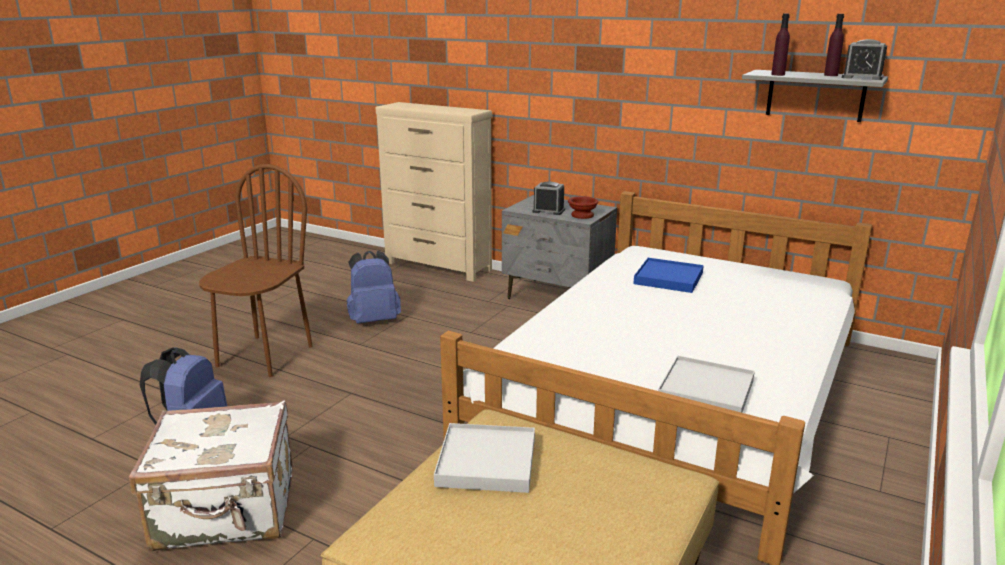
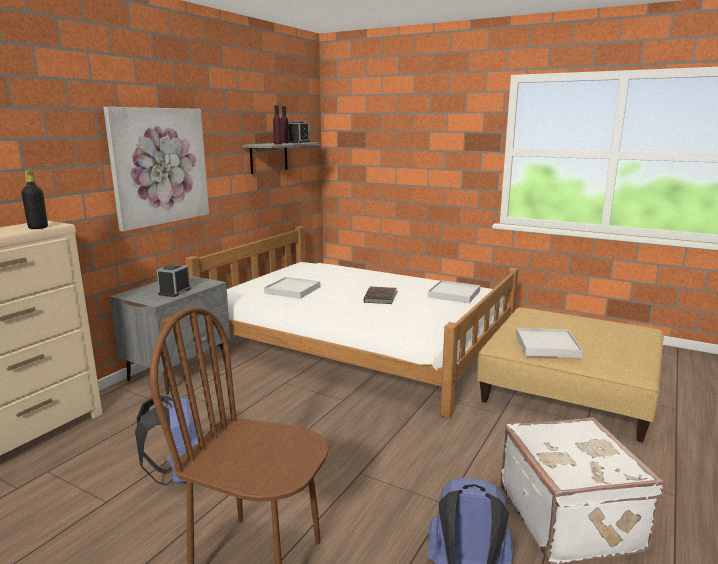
camera: 90 degrees left, 5 degrees down
brown bowl [568,196,599,219] -> none
blue tray [633,258,704,293] -> white tray [264,277,320,299]
none -> black bottle [21,169,48,229]
none -> picture [103,107,209,232]
none -> brown book [364,287,398,304]

